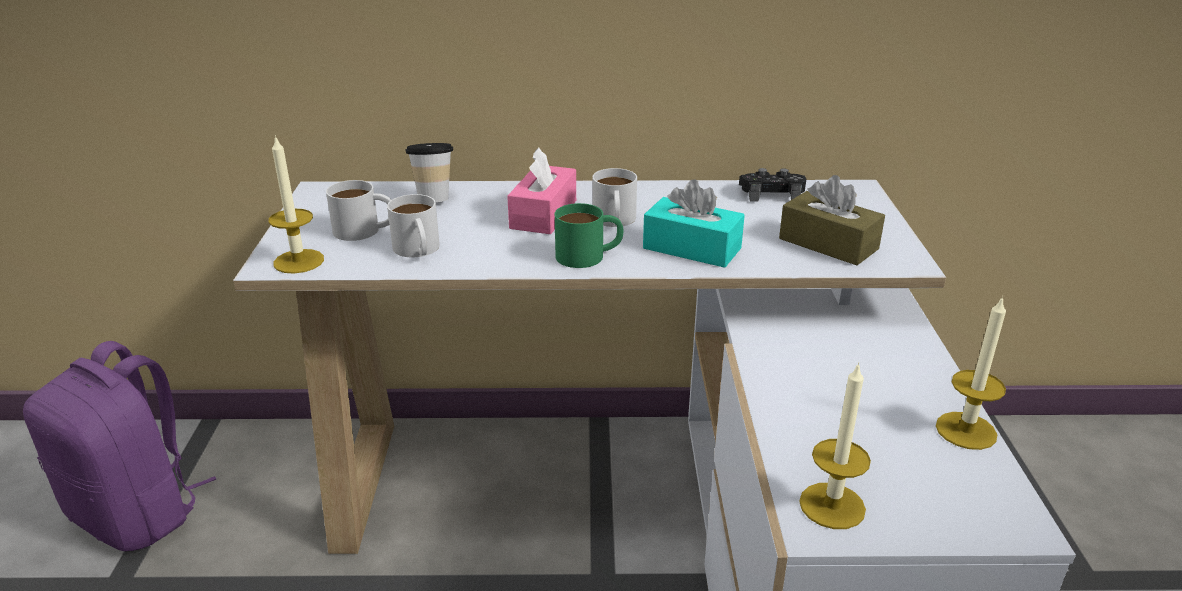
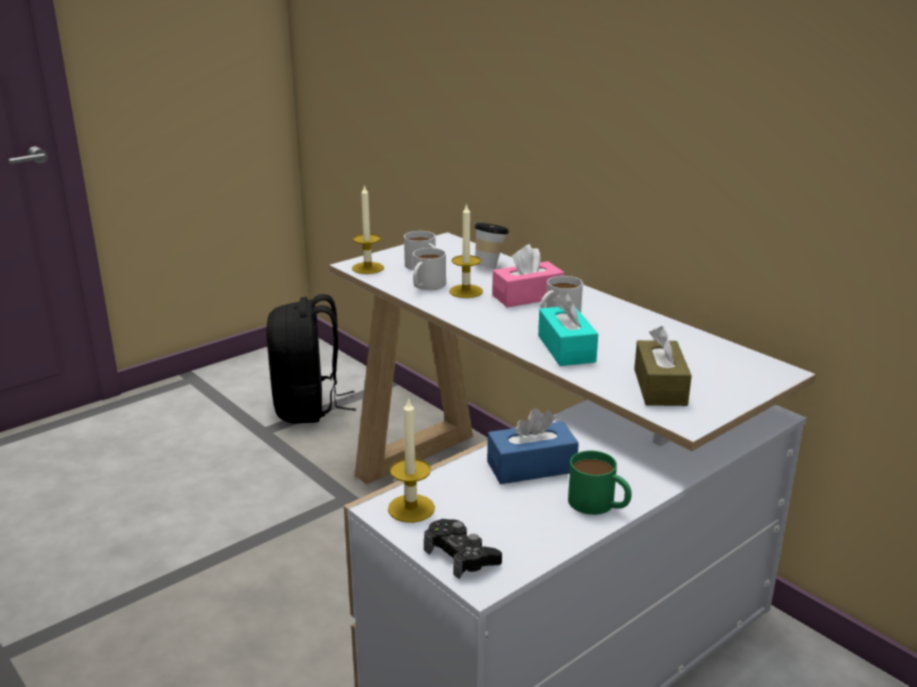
camera: 50 degrees right, 5 degrees down
purple backpack [23,341,216,551] -> black backpack [266,294,356,423]
green mug [555,203,623,268] -> green mug moved to [568,451,632,515]
black game controller [739,168,806,202] -> black game controller moved to [424,519,502,579]
candle [936,296,1006,450] -> candle moved to [449,203,483,298]
none -> blue tissue box [487,408,579,484]

